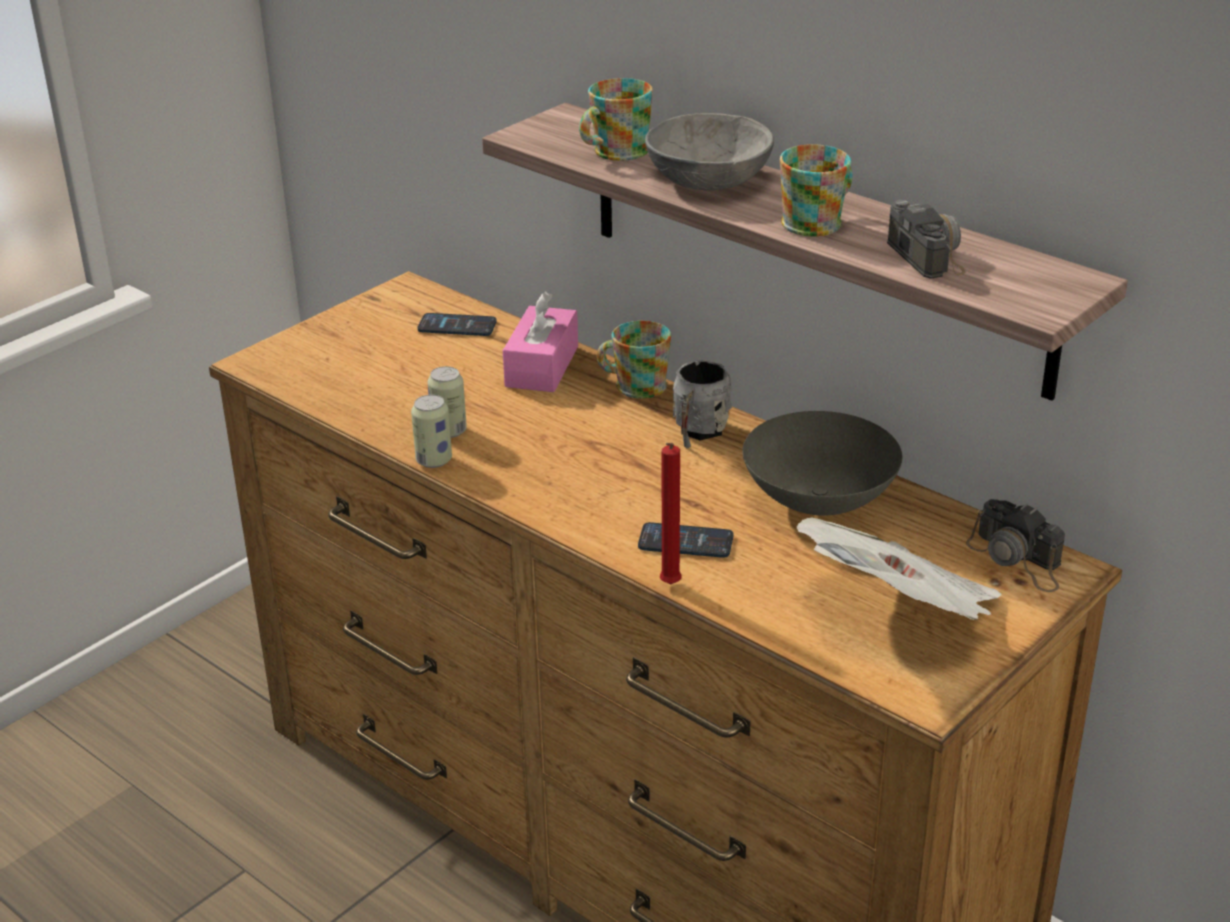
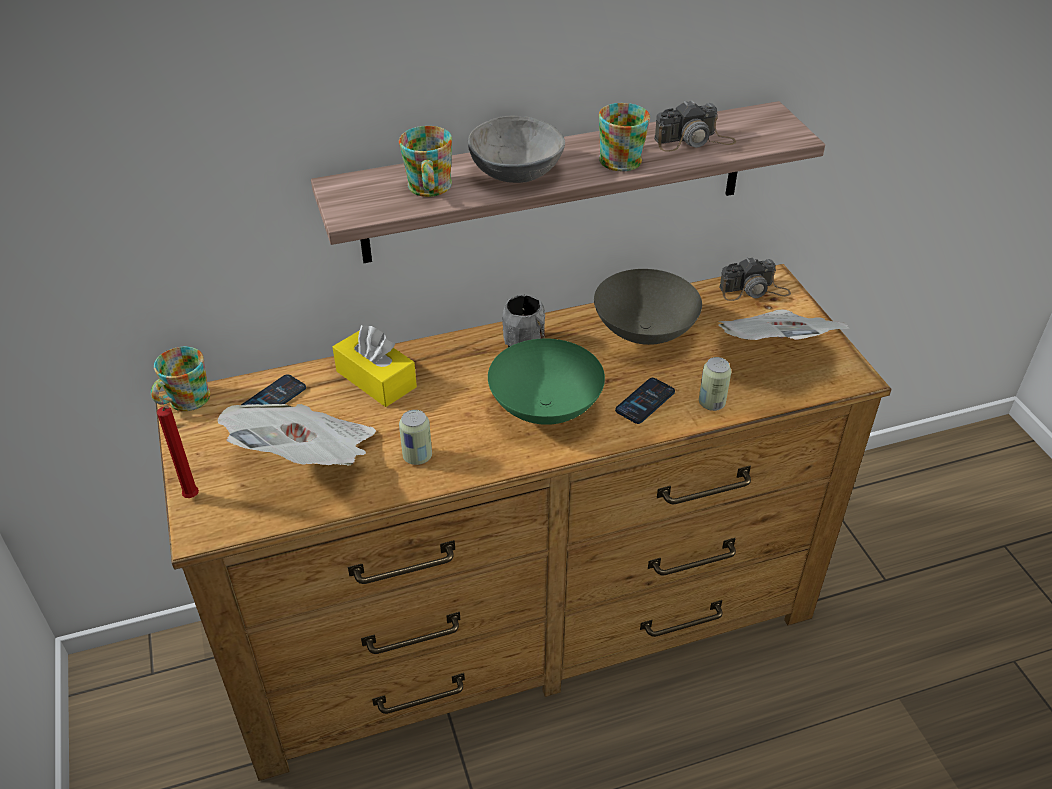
camera: 60 degrees left, 10 degrees up
can [411,395,452,468] -> can moved to [699,357,731,411]
pink tissue box [503,291,578,392] -> yellow tissue box [333,325,417,407]
mug [597,321,671,399] -> mug moved to [151,347,210,411]
red candle [660,443,682,584] -> red candle moved to [157,405,199,498]
camera [887,200,966,279] -> camera turned 150 degrees clockwise [654,100,737,152]
none -> newspaper [217,404,376,465]
none -> green bowl [488,338,605,425]

